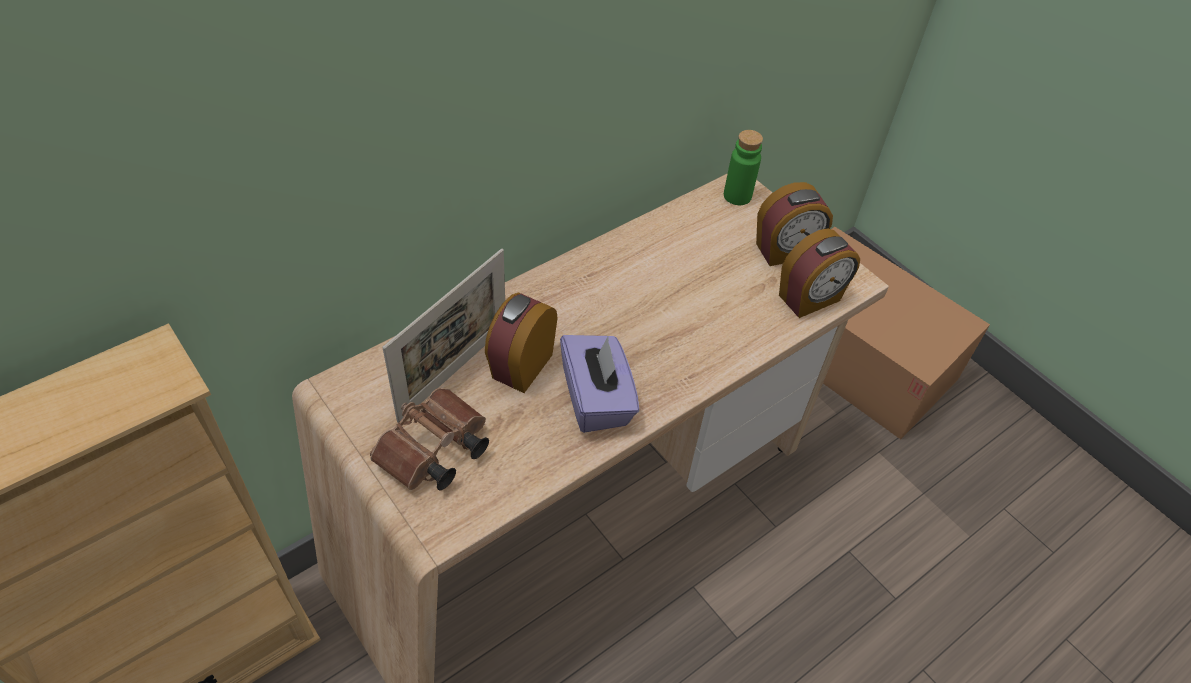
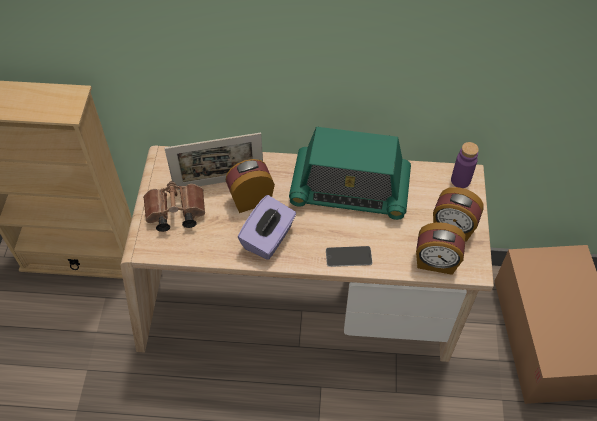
camera: 45 degrees right, 5 degrees up
green bottle [724,130,763,205] -> purple bottle [451,142,479,188]
none -> radio [289,127,411,220]
none -> phone [326,246,372,267]

